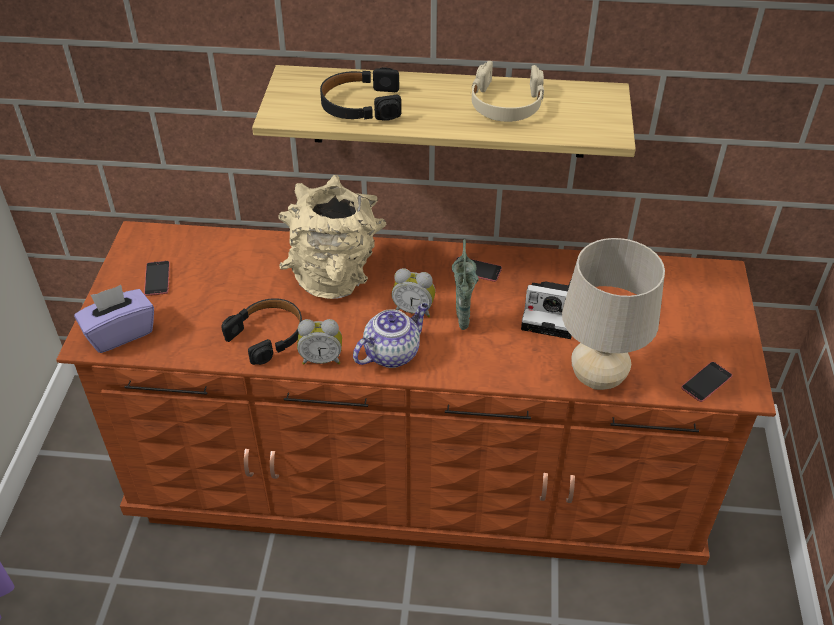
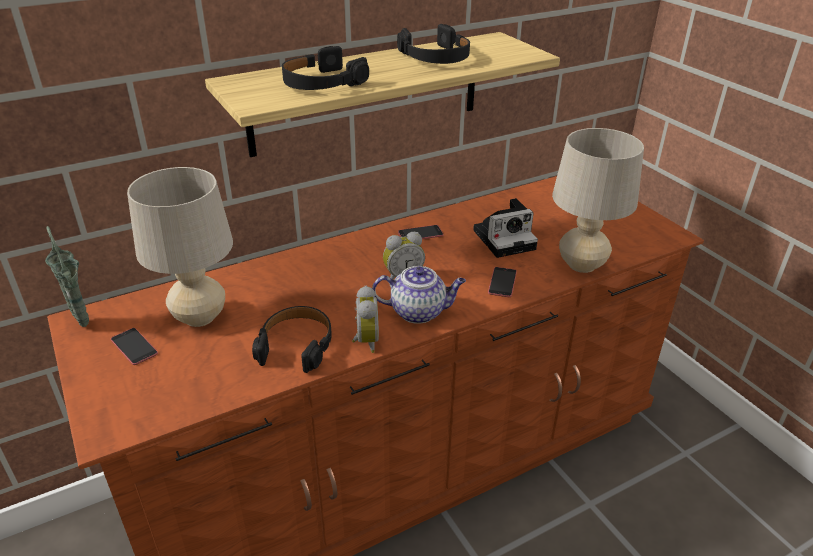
camera: 35 degrees left, 10 degrees down
purple tissue box [74,285,154,353] -> none
beige vase [279,175,386,299] -> none
alarm clock [297,319,342,365] -> alarm clock turned 60 degrees counterclockwise [352,286,379,353]
teapot [353,303,428,368] -> teapot turned 75 degrees clockwise [372,266,466,324]
green vase [452,239,479,330] -> green vase moved to [45,226,89,327]
beige headphones [471,61,544,122] -> black headphones [397,24,470,64]
phone [681,362,732,402] -> phone moved to [488,267,517,297]
none -> beige table lamp [127,167,233,327]

